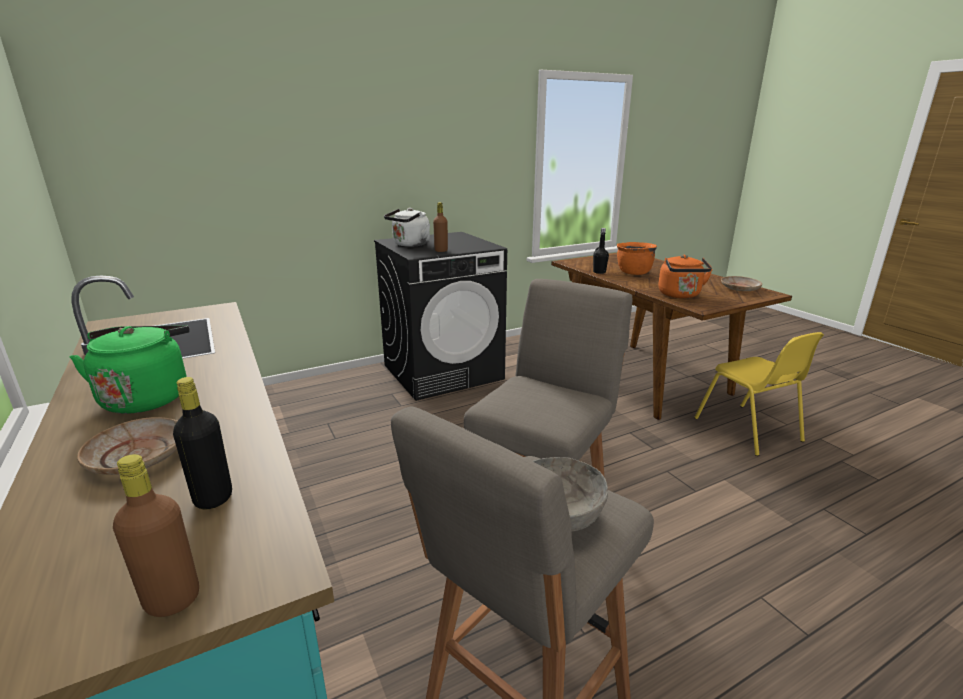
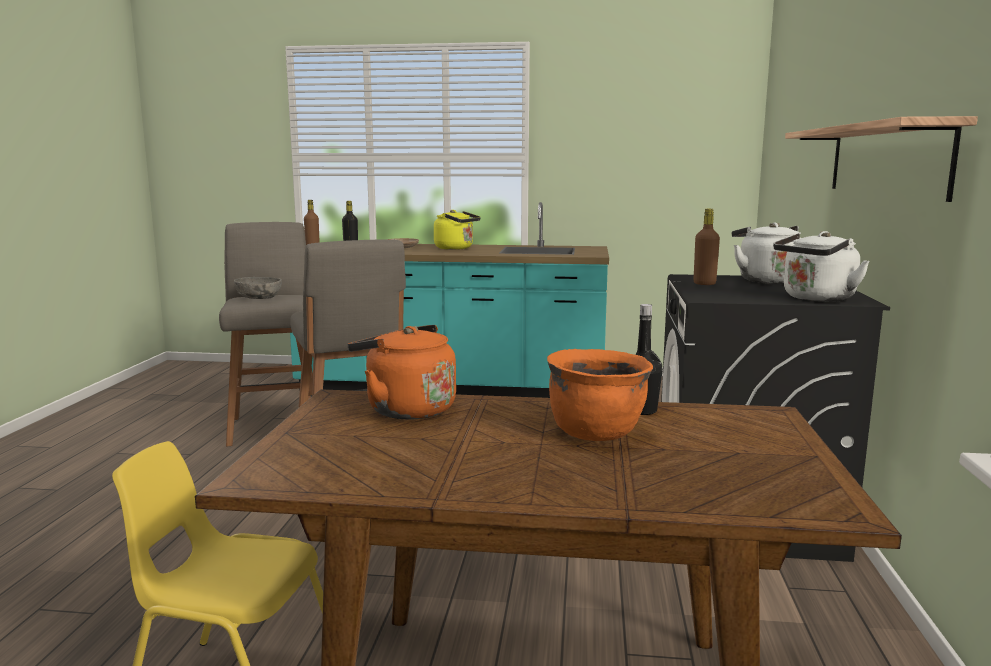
camera: 125 degrees right, 10 degrees down
green kettle [70,325,190,414] -> yellow kettle [434,210,481,250]
beige plate [721,276,762,291] -> none
none -> white kettle [773,231,870,302]
none -> shelf [785,116,978,202]

